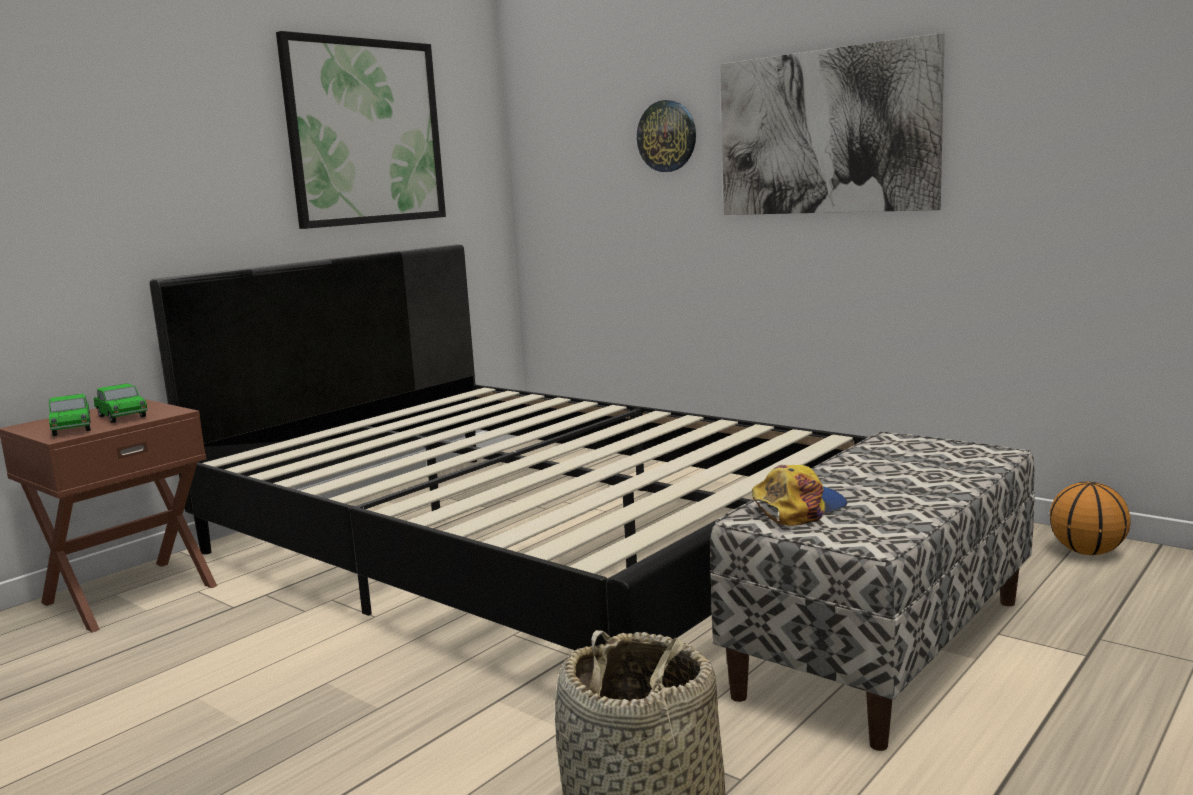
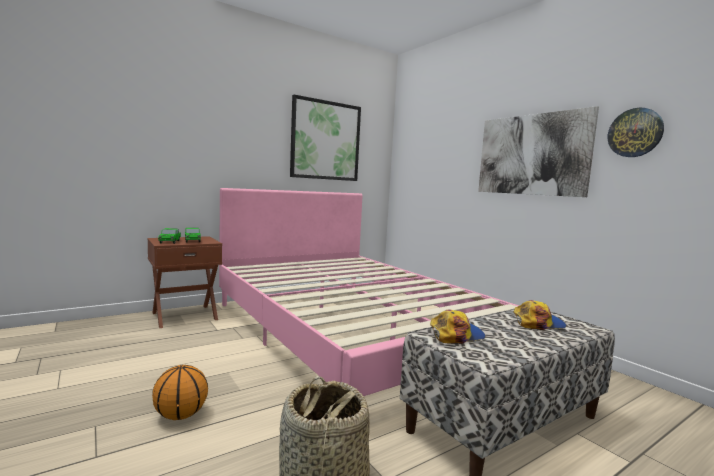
camera: 15 degrees right, 5 degrees down
black bed [149,244,867,650] -> pink bed [219,188,519,396]
wall clock [637,100,696,172] -> wall clock moved to [608,108,664,157]
basketball [1050,482,1131,555] -> basketball moved to [152,365,208,420]
none -> cap [514,300,566,330]

